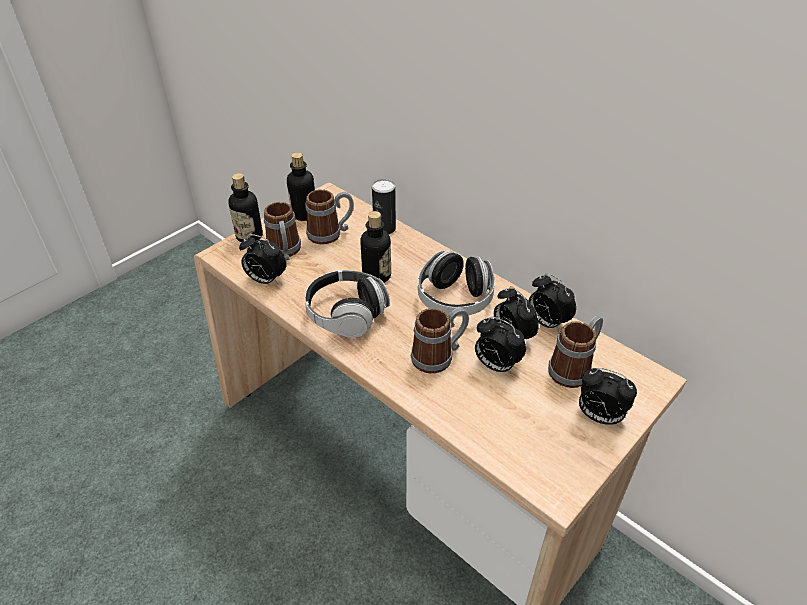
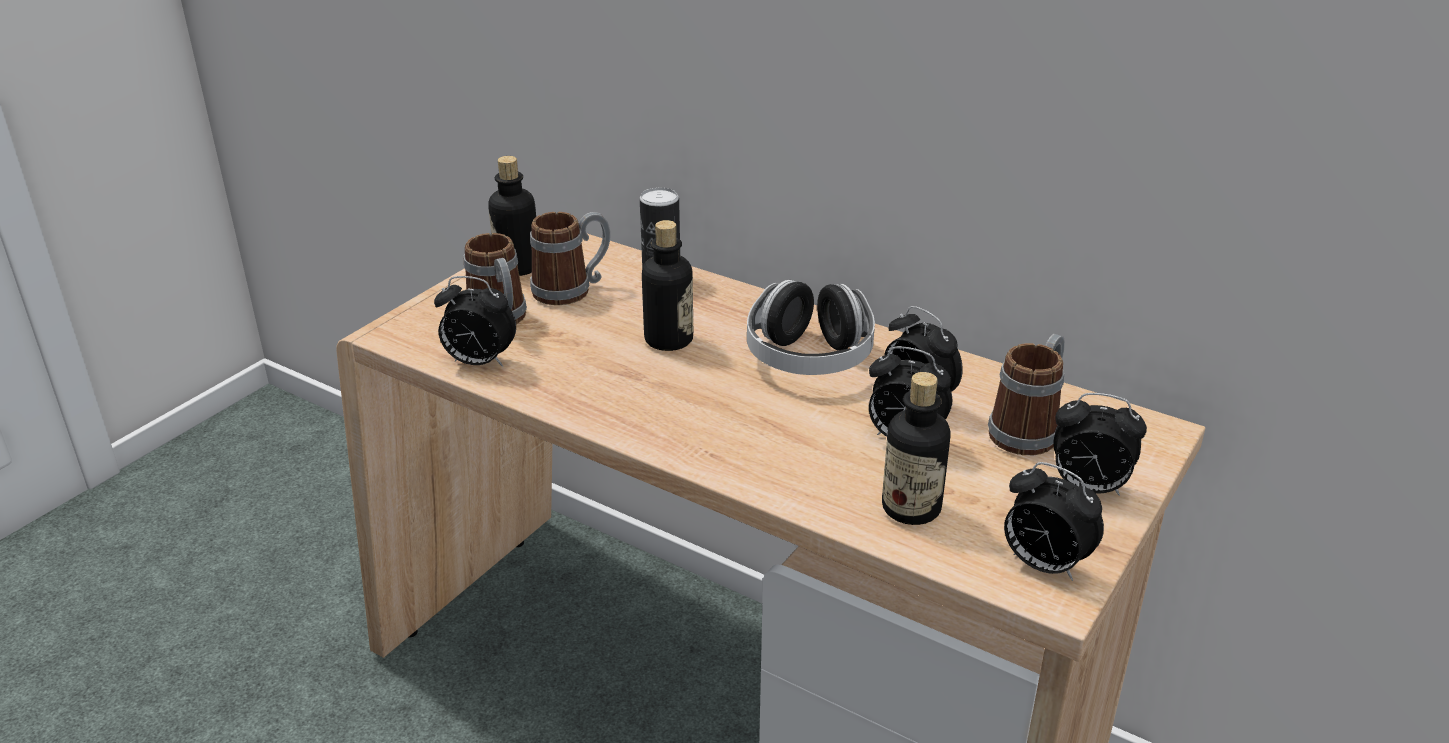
camera: 10 degrees left, 10 degrees down
bottle [228,173,263,242] -> bottle moved to [882,372,951,525]
headphones [305,270,390,338] -> none
mug [411,308,469,374] -> none
alarm clock [529,273,576,332] -> alarm clock moved to [1004,462,1104,581]

